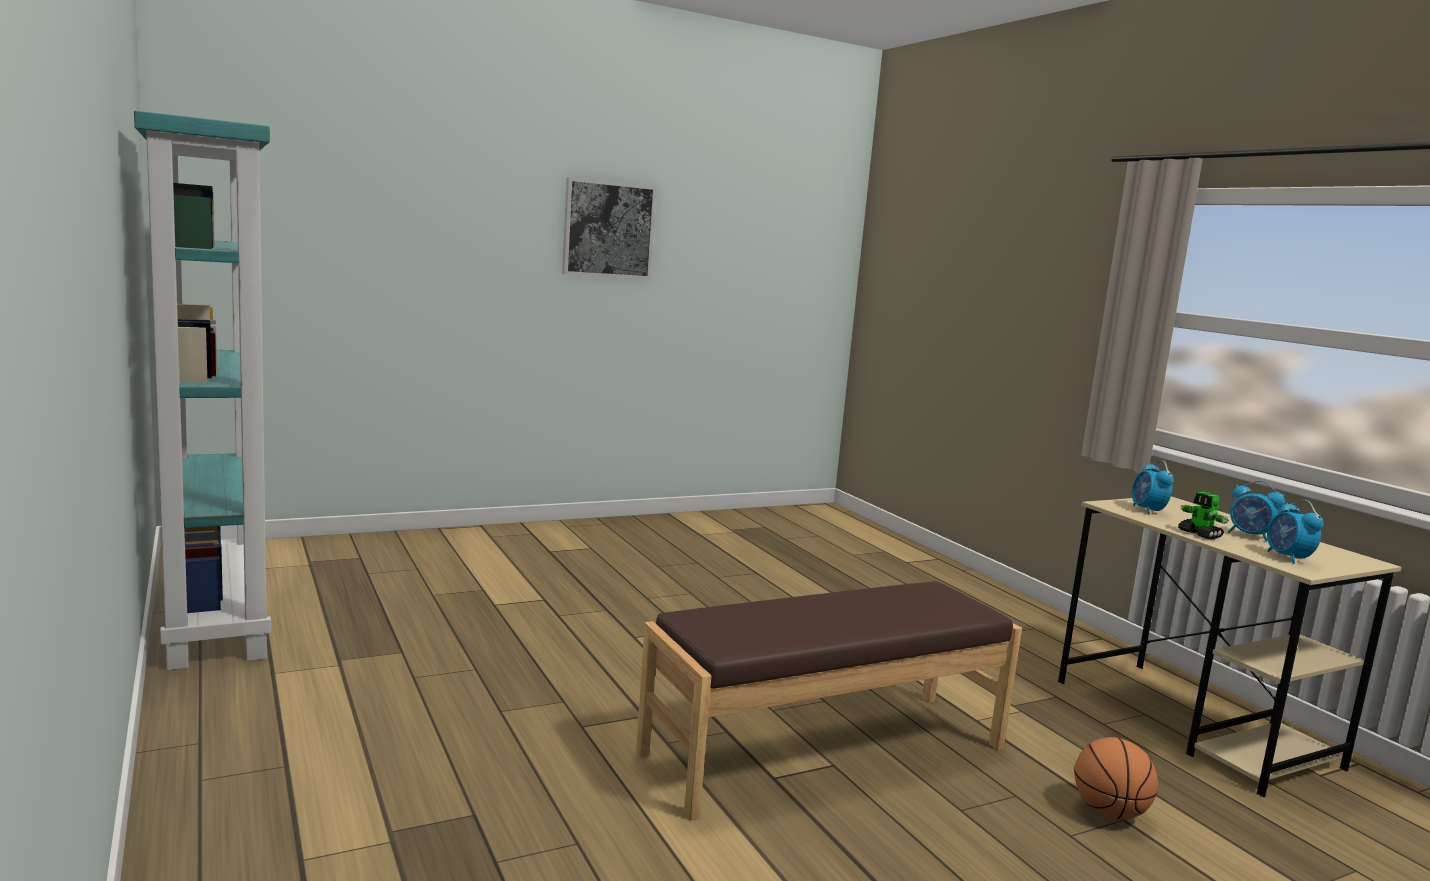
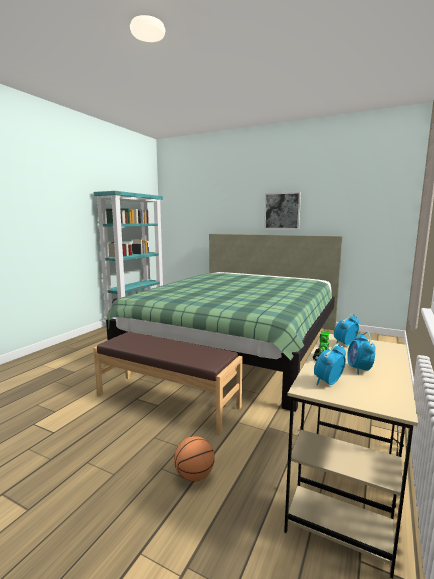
camera: 55 degrees right, 0 degrees up
none -> green bed [106,234,343,412]

